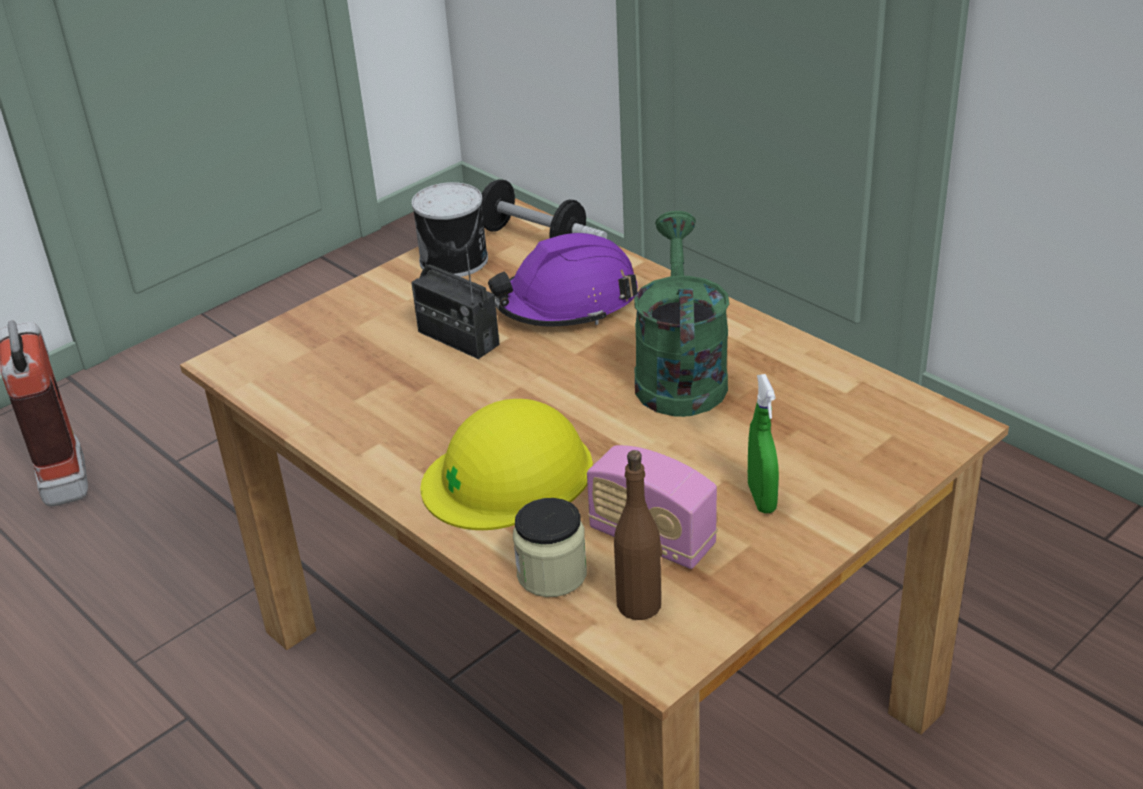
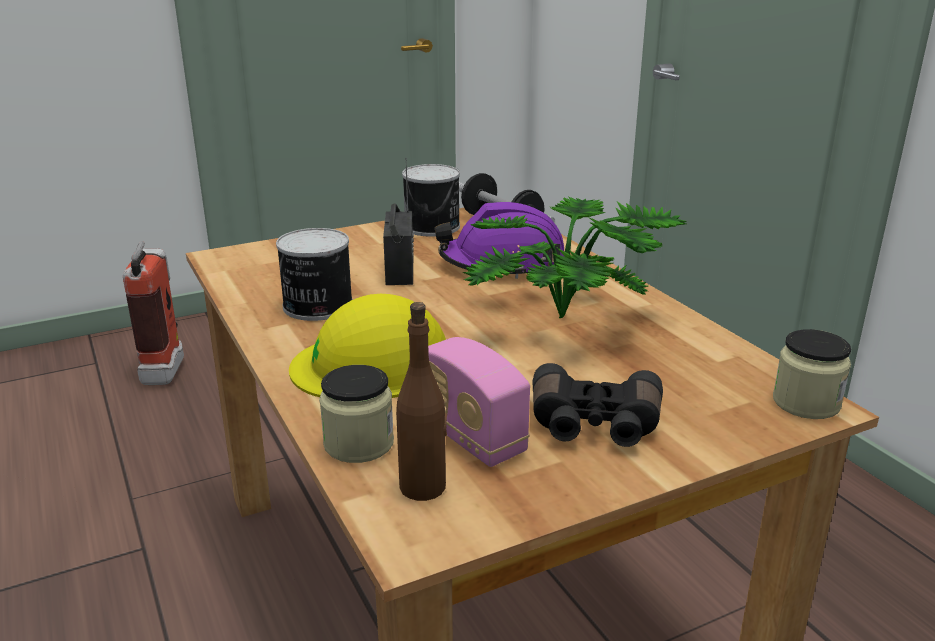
camera: 15 degrees right, 10 degrees down
radio [411,244,500,359] -> radio turned 150 degrees counterclockwise [383,158,414,285]
green watering can [634,211,729,417] -> potted plant [463,197,686,318]
green spray bottle [748,374,779,513] -> black binoculars [532,363,663,447]
none -> can [276,228,353,321]
none -> jar [773,329,851,419]

